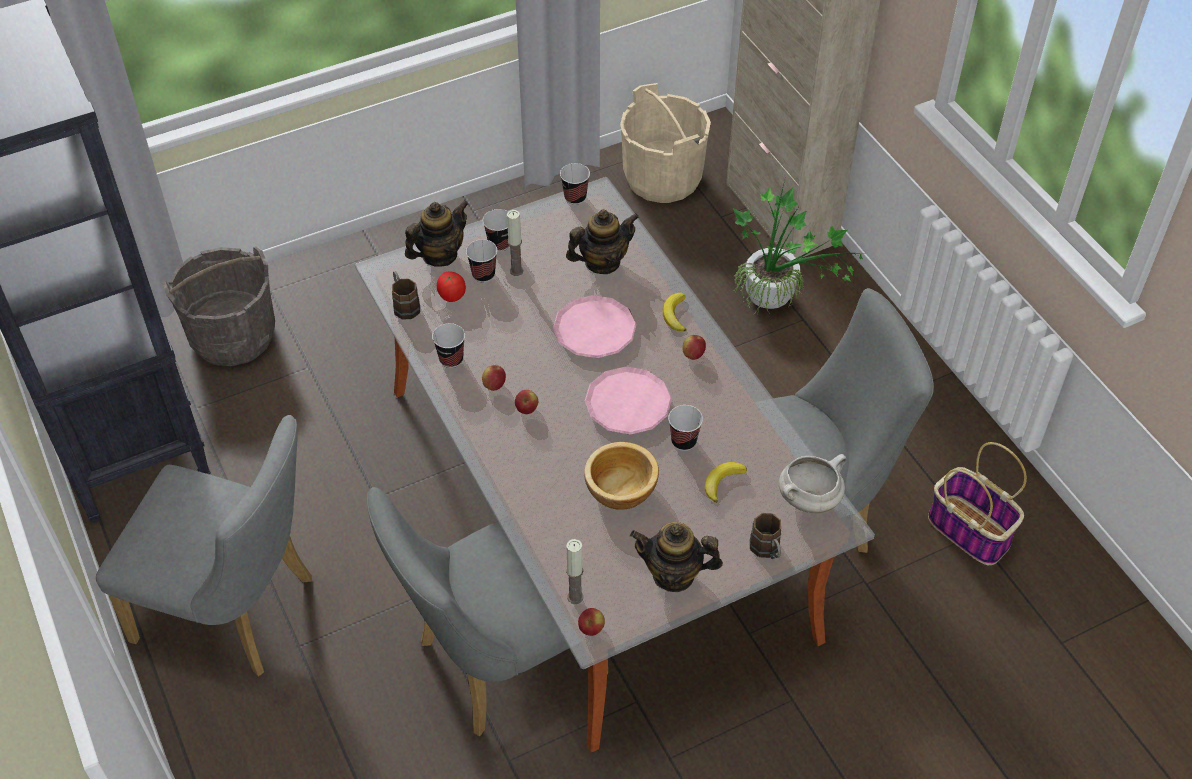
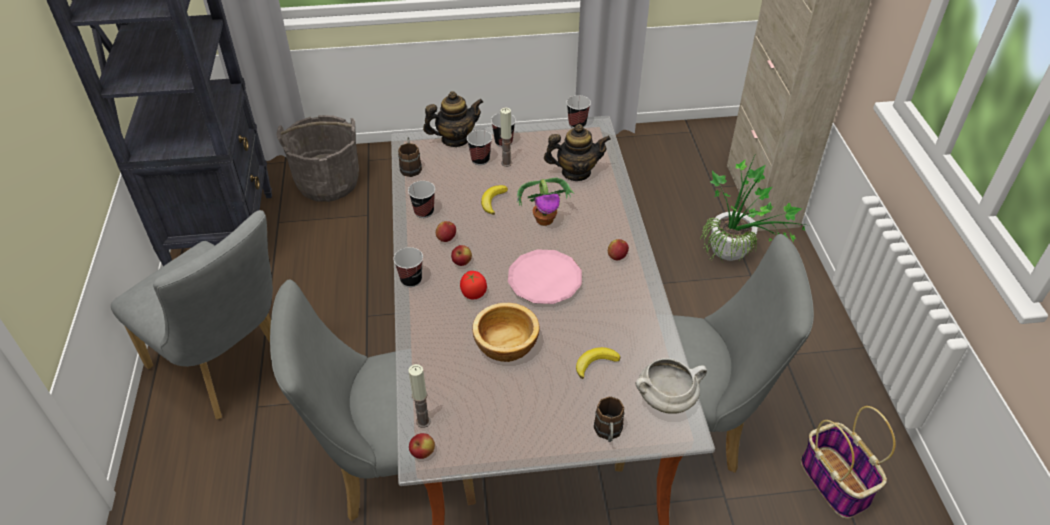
camera: 20 degrees right, 5 degrees down
tomato [437,271,466,302] -> tomato moved to [460,271,487,299]
pink plate [553,295,637,358] -> potted plant [517,177,574,226]
beige bucket [620,83,711,203] -> none
teapot [630,522,723,592] -> none
banana [663,293,687,332] -> banana moved to [481,185,508,215]
cup [668,405,703,451] -> cup moved to [393,247,423,287]

